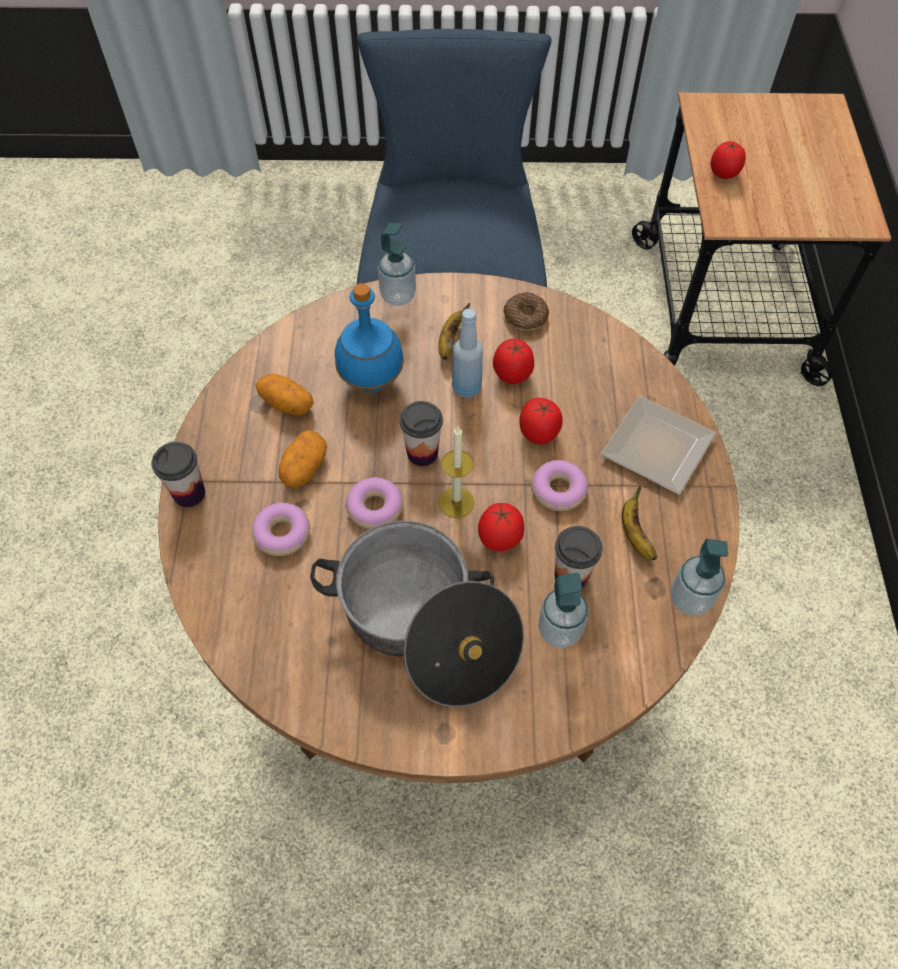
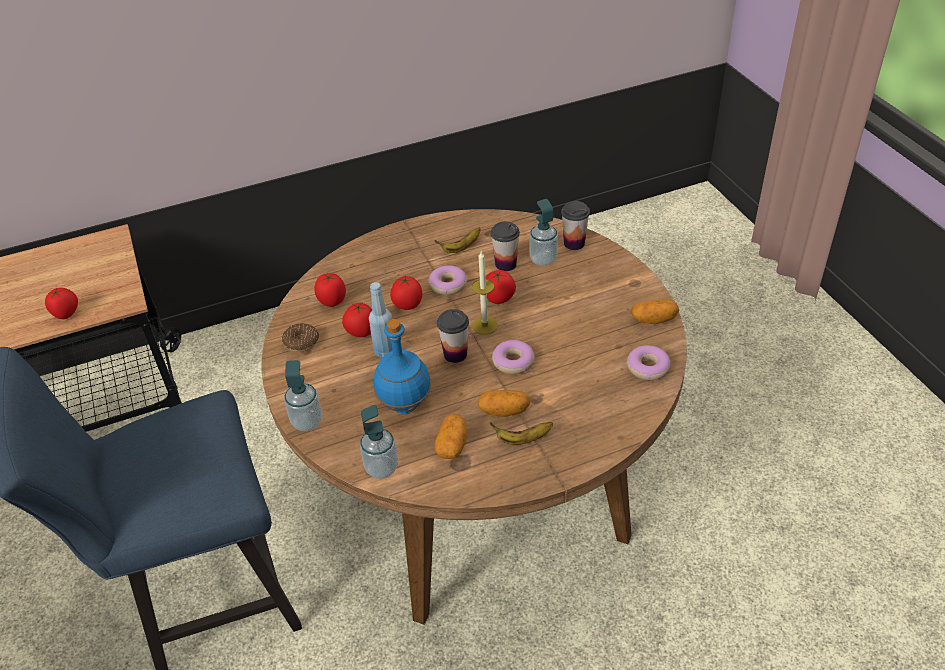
camera: 110 degrees left, 15 degrees down
cup [151,442,205,507] -> cup moved to [561,201,590,250]
donut [252,503,310,556] -> donut moved to [627,345,671,380]
cooking pot [310,521,524,707] -> none
banana [438,303,470,360] -> banana moved to [490,422,553,445]
plate [601,396,716,495] -> none
soap dispenser [670,539,728,615] -> soap dispenser moved to [360,405,398,479]
none -> tomato [314,273,346,307]
none -> potato [631,300,679,324]

